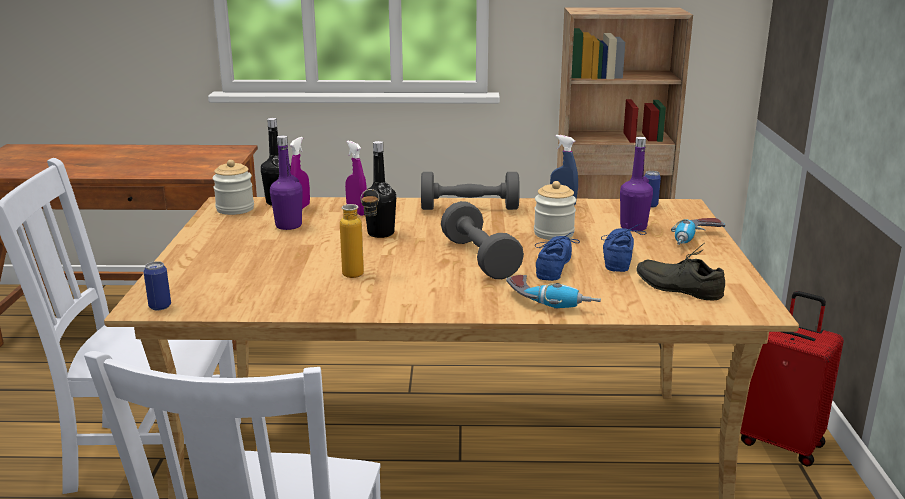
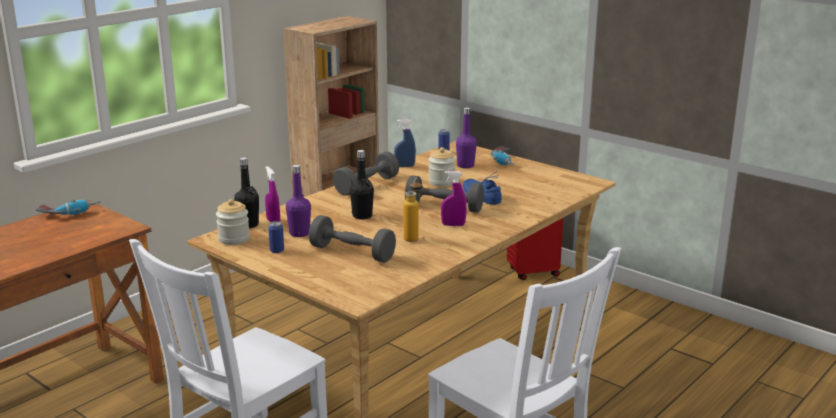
camera: 50 degrees left, 0 degrees up
can [143,261,171,310] -> can moved to [268,221,284,253]
purple spray bottle [345,141,367,216] -> purple spray bottle moved to [441,171,467,226]
power drill [506,275,601,309] -> power drill moved to [36,200,100,215]
blue shoe [601,224,646,272] -> none
grey shoe [636,243,725,300] -> none
none -> grey dumbbell [309,215,396,263]

